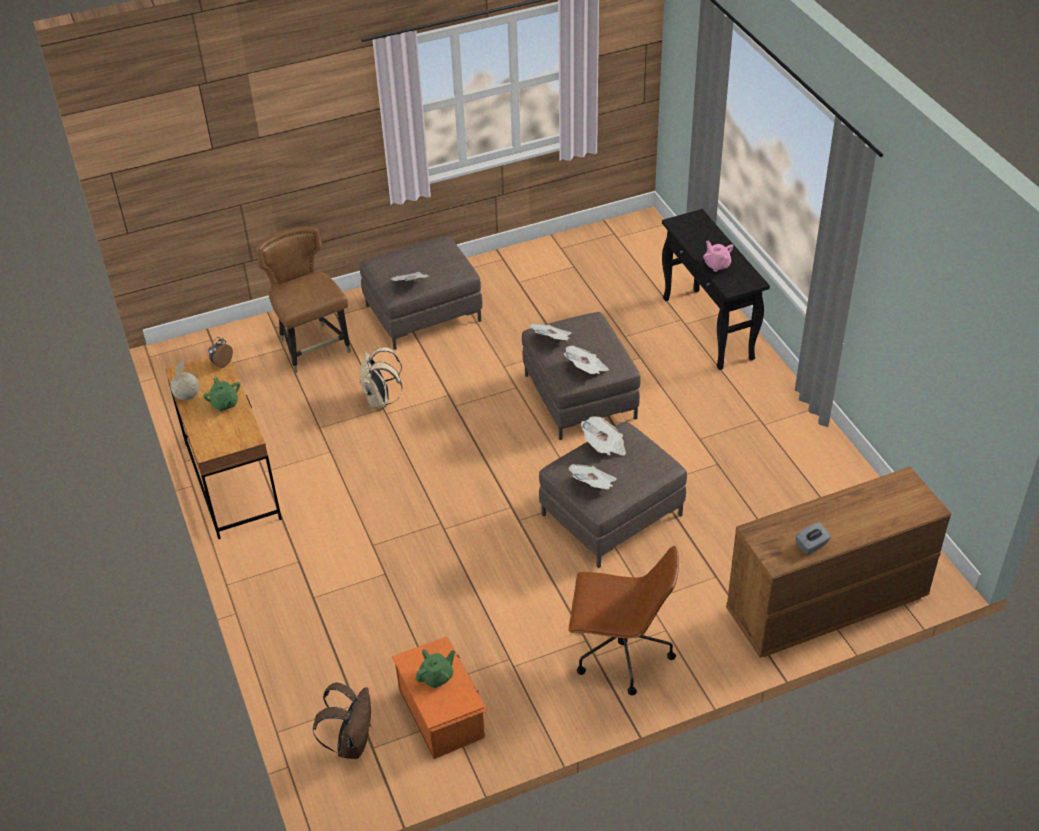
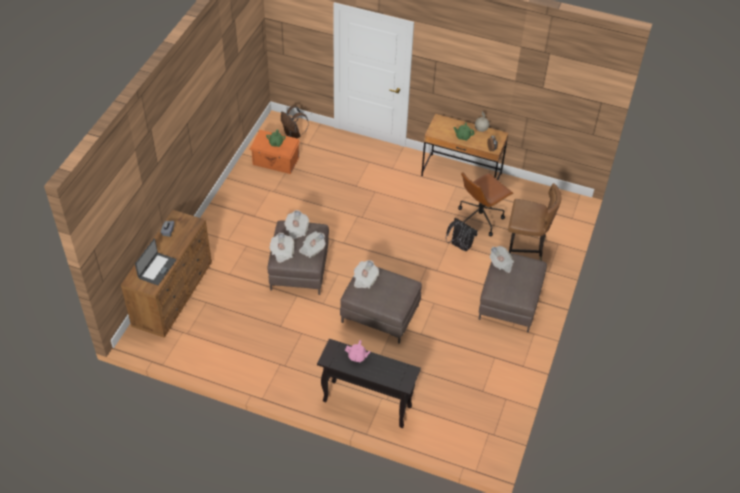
camera: 130 degrees right, 5 degrees up
beige backpack [360,347,402,408] -> black backpack [446,218,477,251]
newspaper [530,324,572,341] -> newspaper moved to [269,233,294,263]
brown office chair [569,545,679,695] -> brown office chair moved to [458,172,514,236]
none -> laptop [135,239,176,285]

